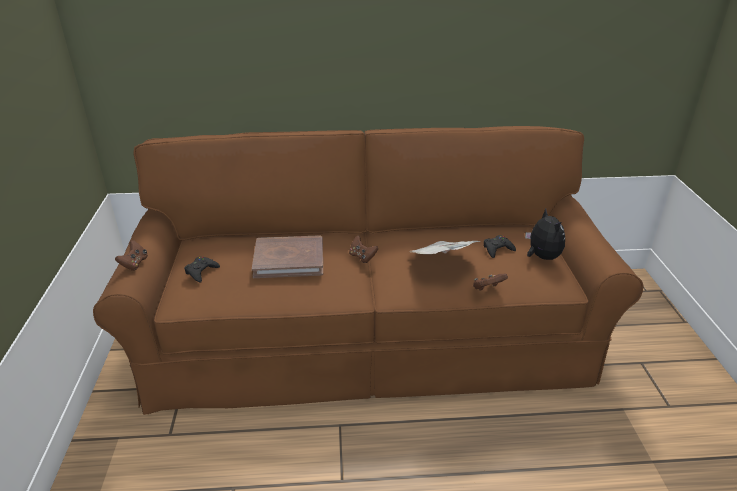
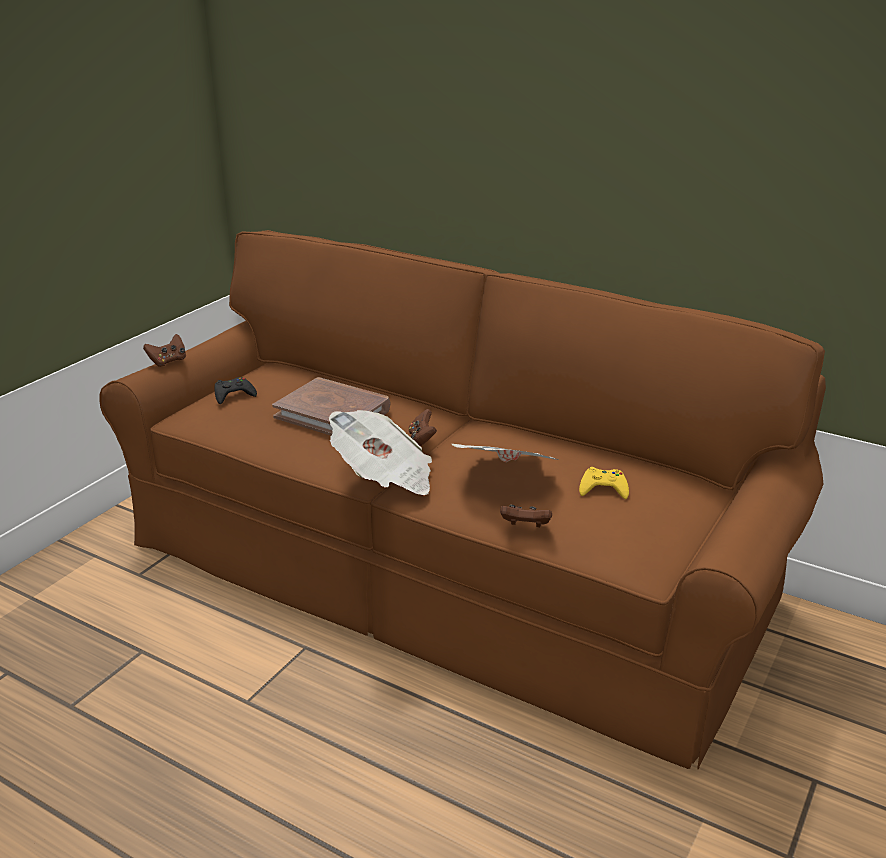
camera: 35 degrees right, 5 degrees down
black game controller [483,235,516,258] -> yellow game controller [579,467,629,499]
plush toy [525,209,565,260] -> none
none -> newspaper [329,410,432,495]

